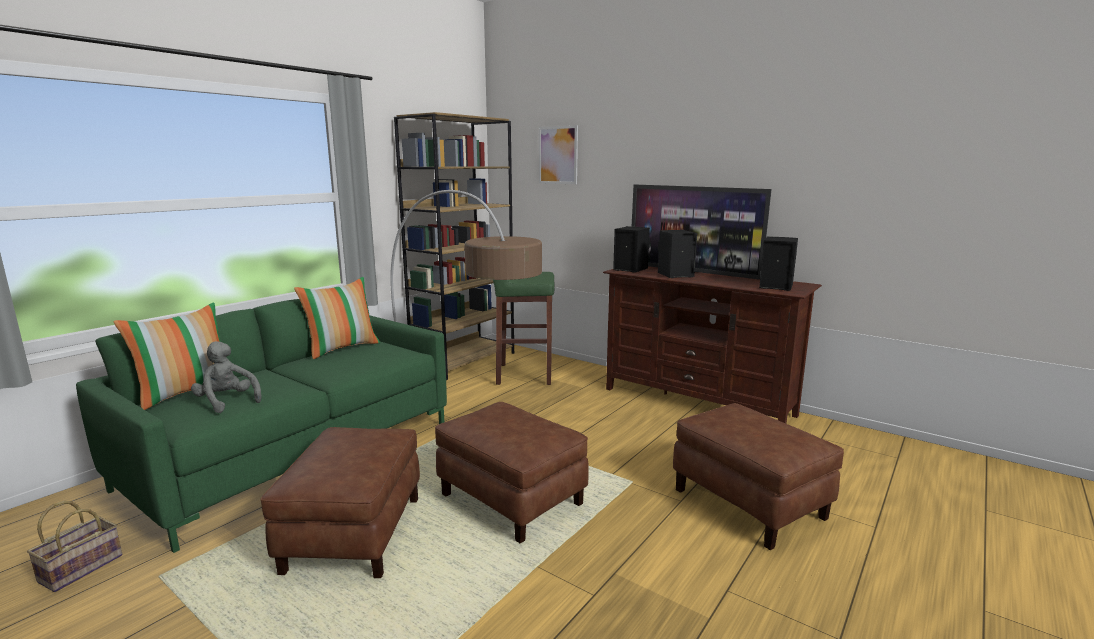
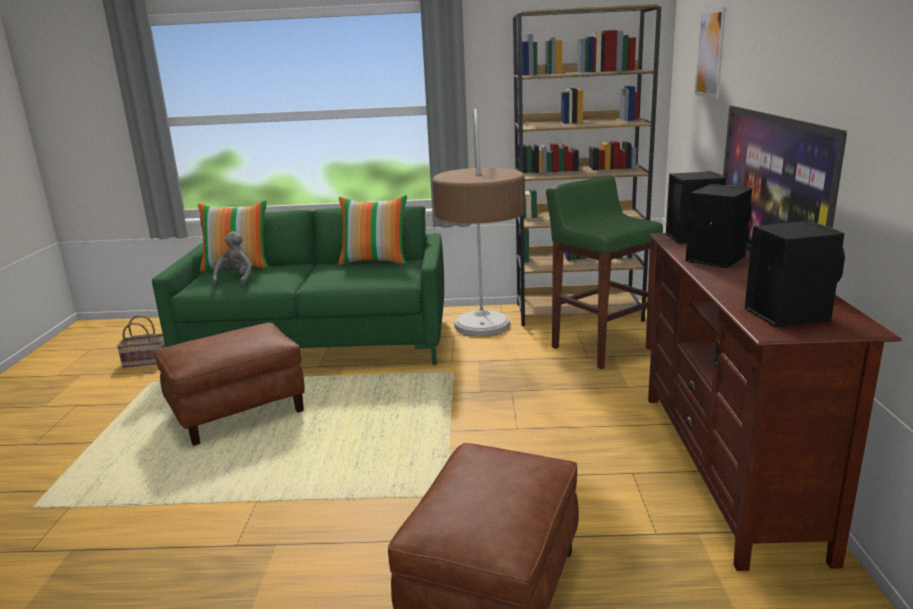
camera: 55 degrees right, 5 degrees up
brown ottoman [435,402,589,543] -> none

